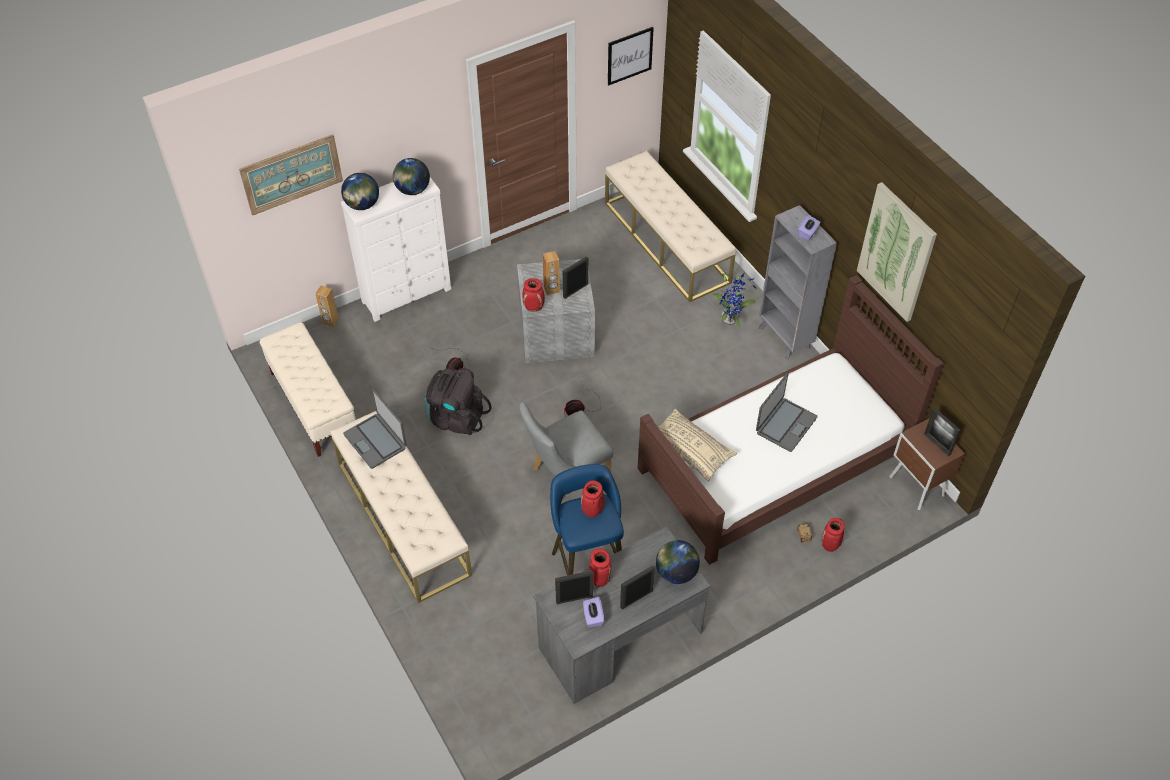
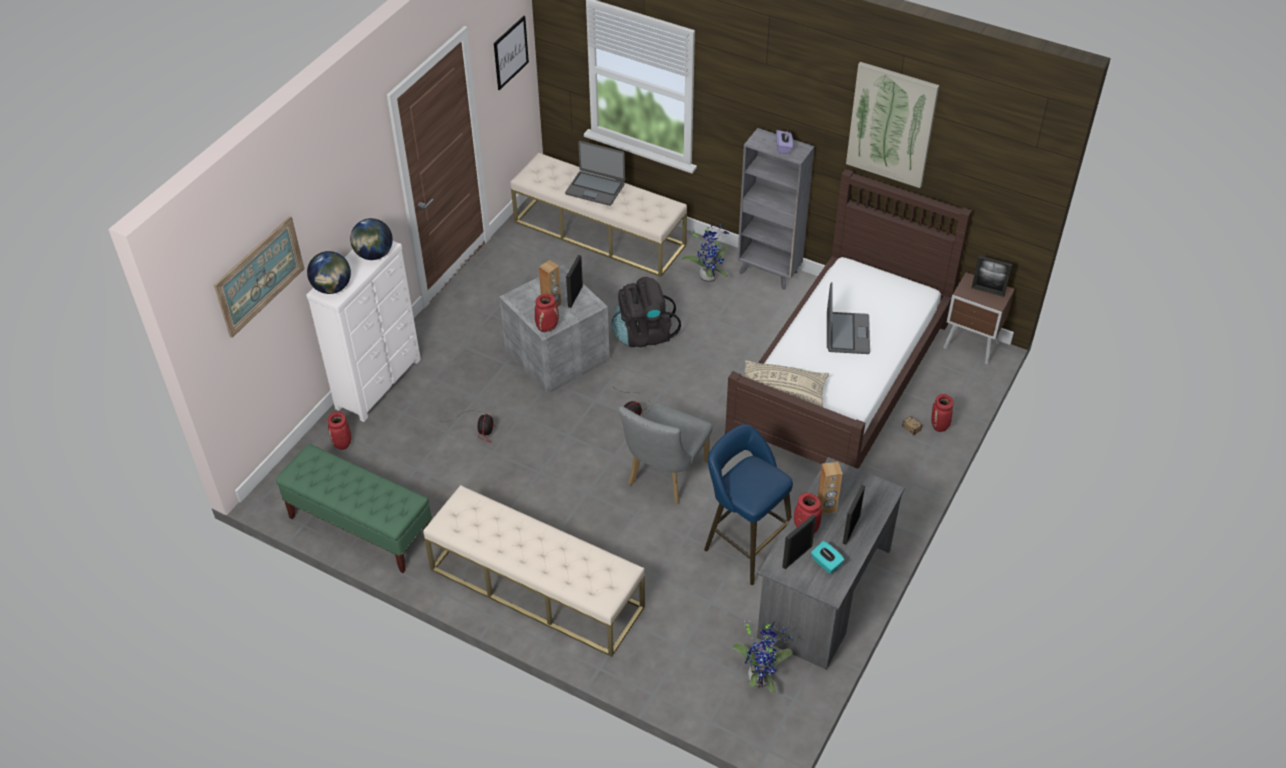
camera: 30 degrees left, 5 degrees down
beige bench [259,322,356,457] -> green bench [276,444,432,573]
brown speaker [315,286,339,327] -> brown speaker moved to [817,462,843,514]
laptop [343,389,406,469] -> laptop moved to [565,141,625,206]
black backpack [424,368,491,435] -> black backpack moved to [611,277,681,347]
red vase [581,480,604,518] -> red vase moved to [328,412,351,450]
purple tissue box [583,597,605,627] -> turquoise tissue box [811,541,845,574]
globe [656,540,700,584] -> none
none -> potted plant [733,621,793,693]

